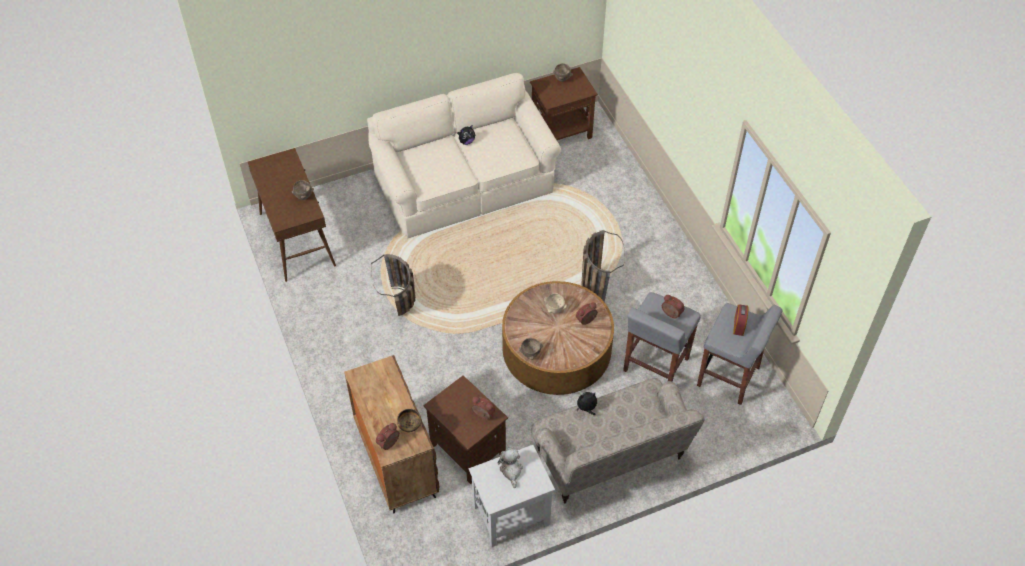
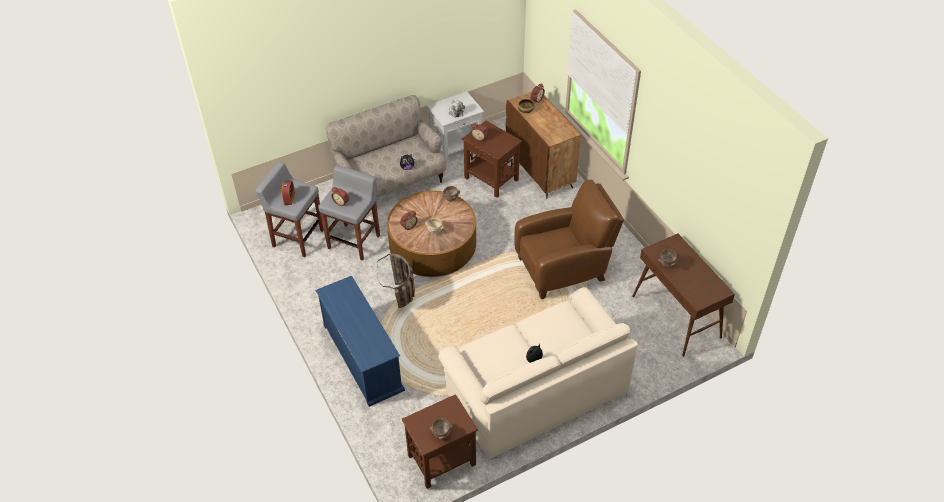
camera: 175 degrees right, 5 degrees down
basket [371,254,416,316] -> brown armchair [515,180,624,299]
none -> blue tv stand [315,276,405,407]

